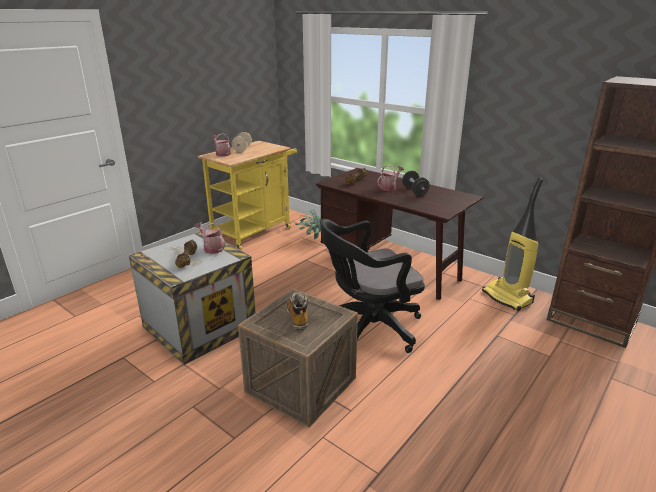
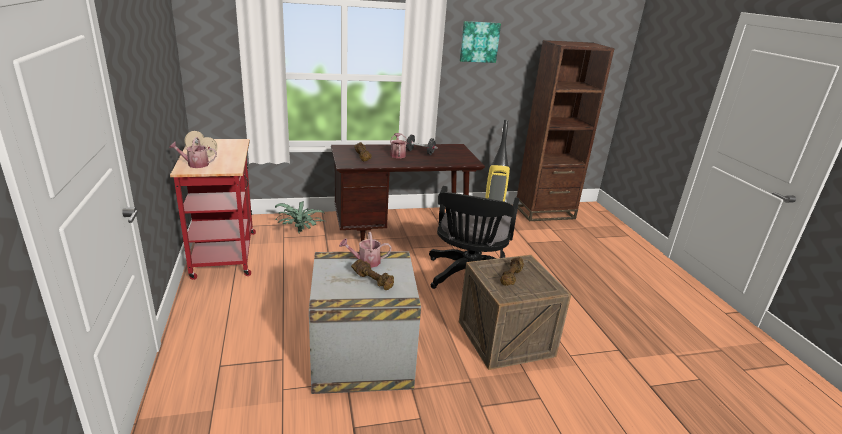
camera: 55 degrees left, 0 degrees up
yellow cart [198,141,297,250] -> red cart [170,139,256,280]
boot [287,292,308,330] -> brown dumbbell [500,257,524,286]
none -> picture [460,21,501,63]

